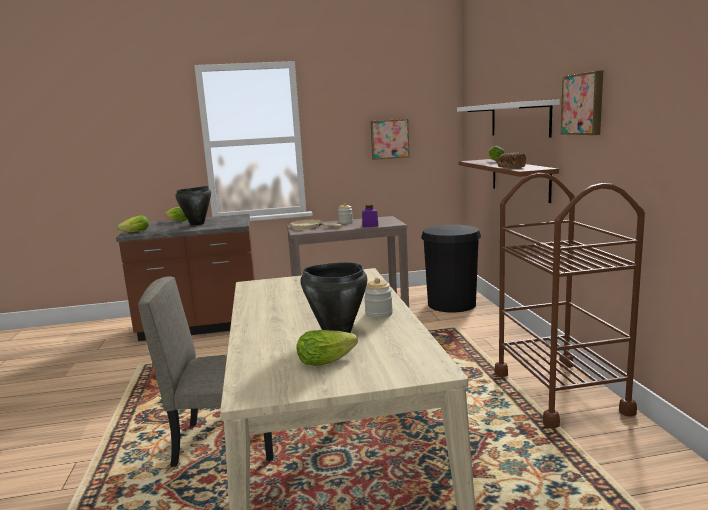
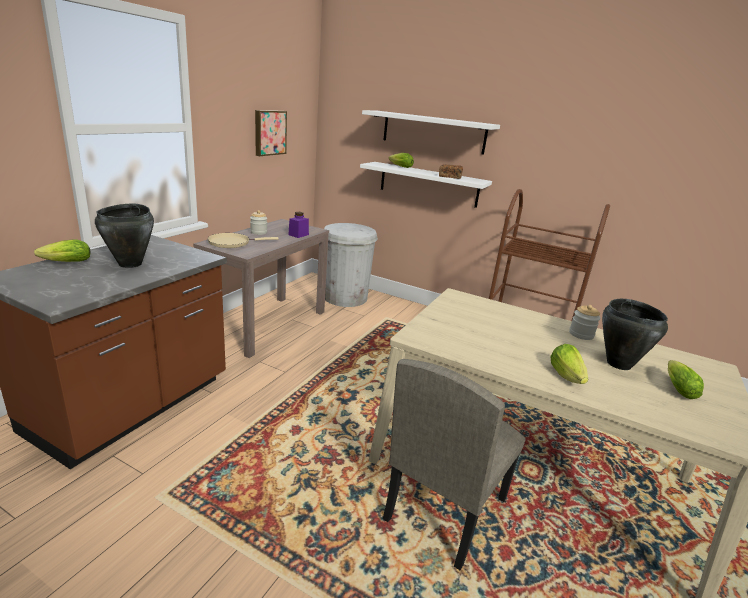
camera: 55 degrees left, 10 degrees up
lettuce [117,215,149,232] -> lettuce moved to [550,344,588,384]
black trash can [421,225,481,313] -> white trash can [324,223,378,307]
brown shelf [458,159,559,203] -> white shelf [360,162,492,208]
picture [561,71,603,135] -> none

